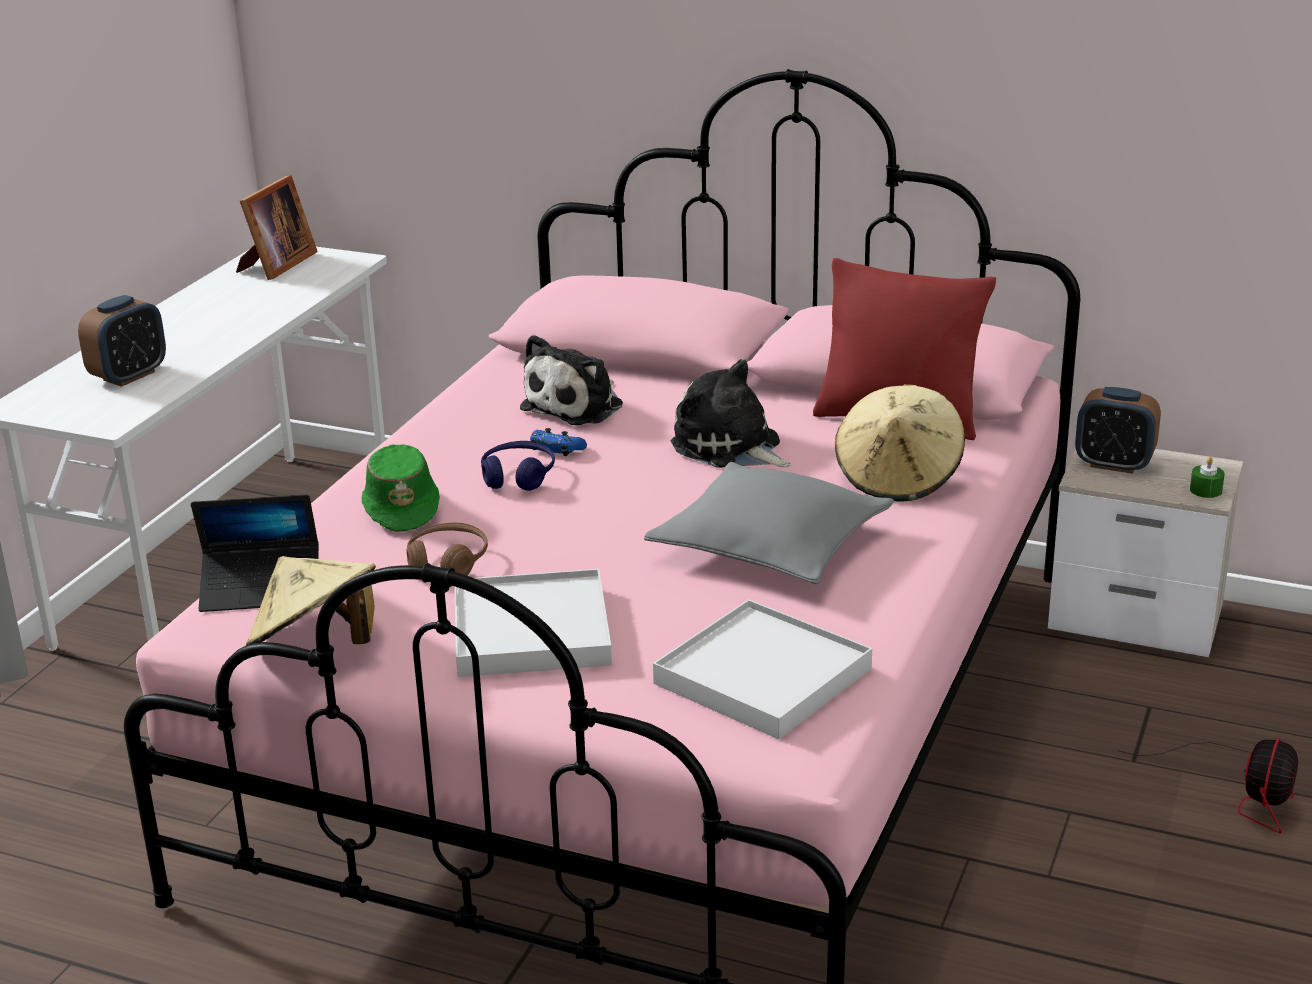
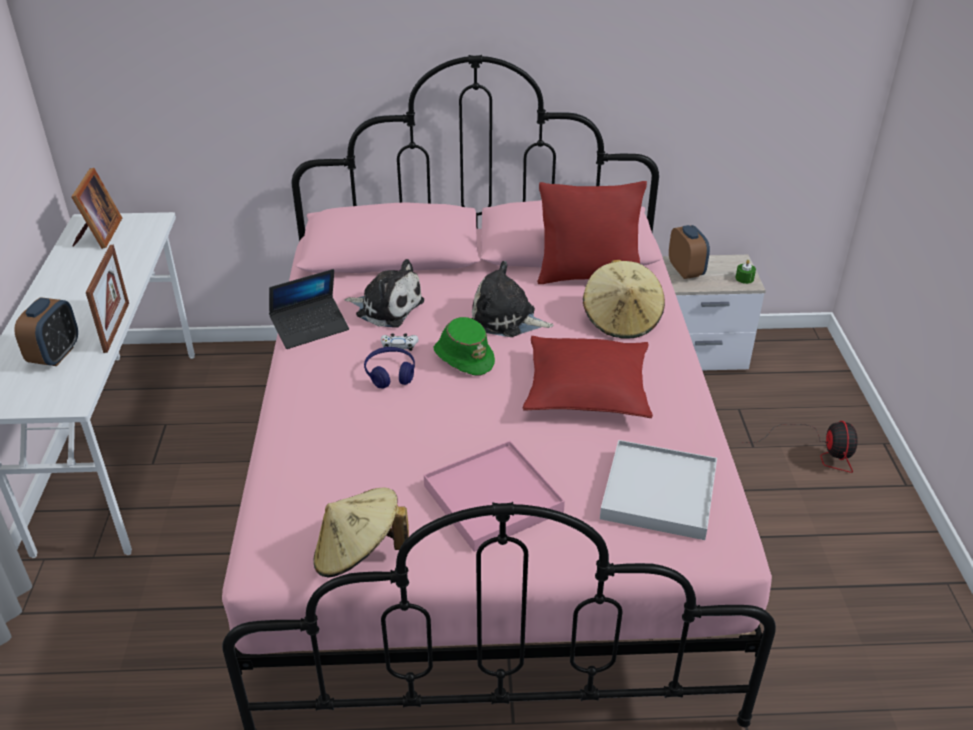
camera: 25 degrees left, 10 degrees up
laptop [191,494,319,612] -> laptop moved to [269,269,349,349]
green hat [361,445,440,532] -> green hat moved to [434,317,495,376]
brown headphones [406,522,488,575] -> none
white tray [455,569,612,677] -> pink tray [424,441,565,552]
plush toy [520,335,623,425] -> plush toy turned 75 degrees counterclockwise [344,259,424,328]
blue game controller [530,428,587,456] -> white game controller [381,333,418,351]
grey pillow [644,462,894,584] -> red pillow [523,336,653,418]
alarm clock [1075,387,1161,474] -> alarm clock turned 105 degrees counterclockwise [669,225,710,279]
none -> picture frame [86,245,129,353]

